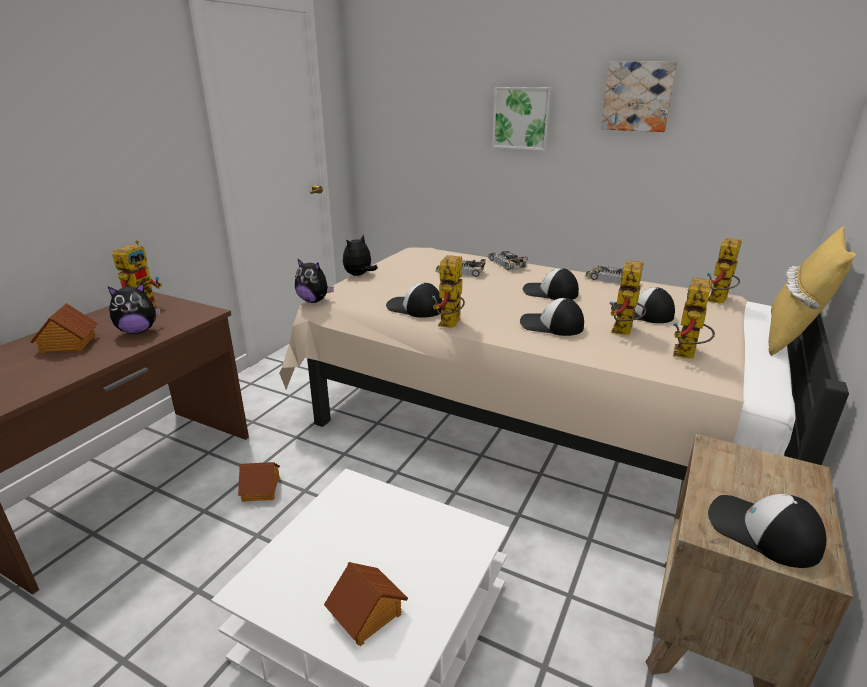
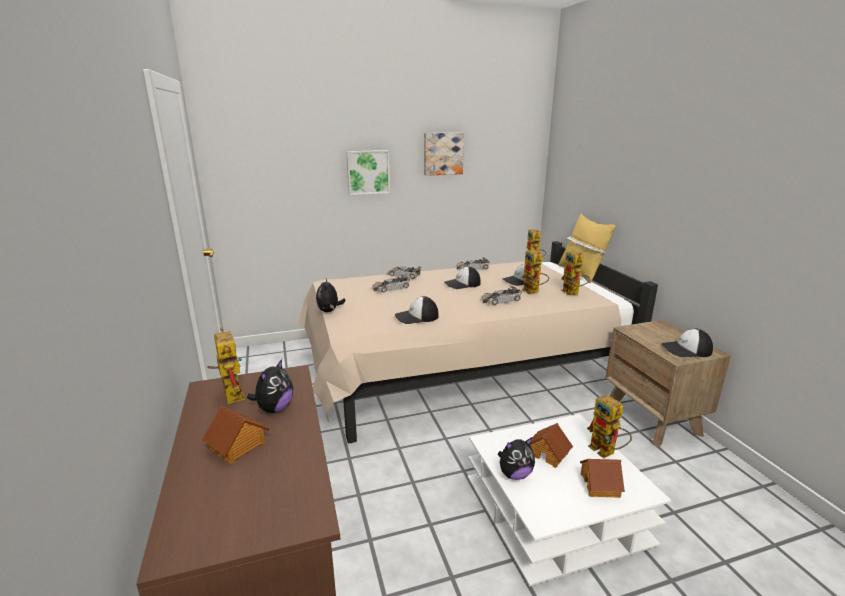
camera: 45 degrees left, 5 degrees down
toy house [238,462,280,502] -> toy house moved to [530,423,573,468]
plush toy [295,258,334,303] -> plush toy moved to [498,437,535,480]
toy robot [432,255,465,328] -> toy robot moved to [587,395,632,459]
cap [520,298,584,336] -> toy car [480,286,522,305]

